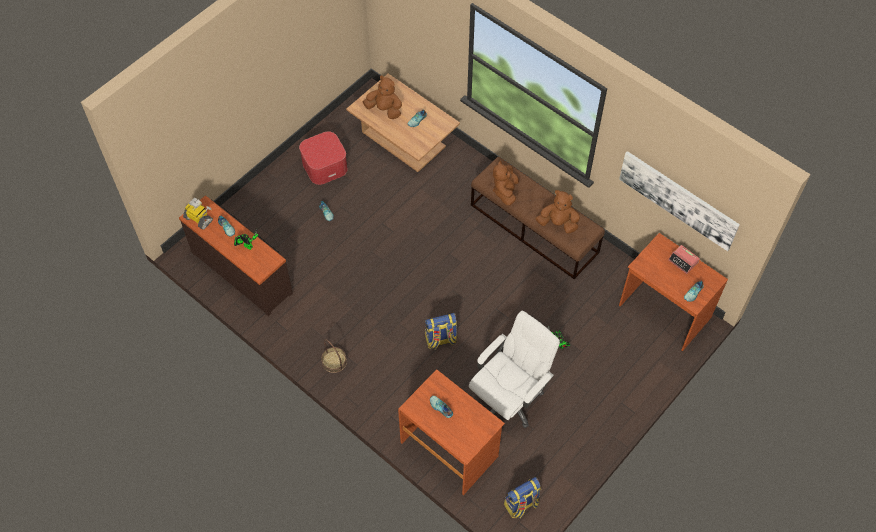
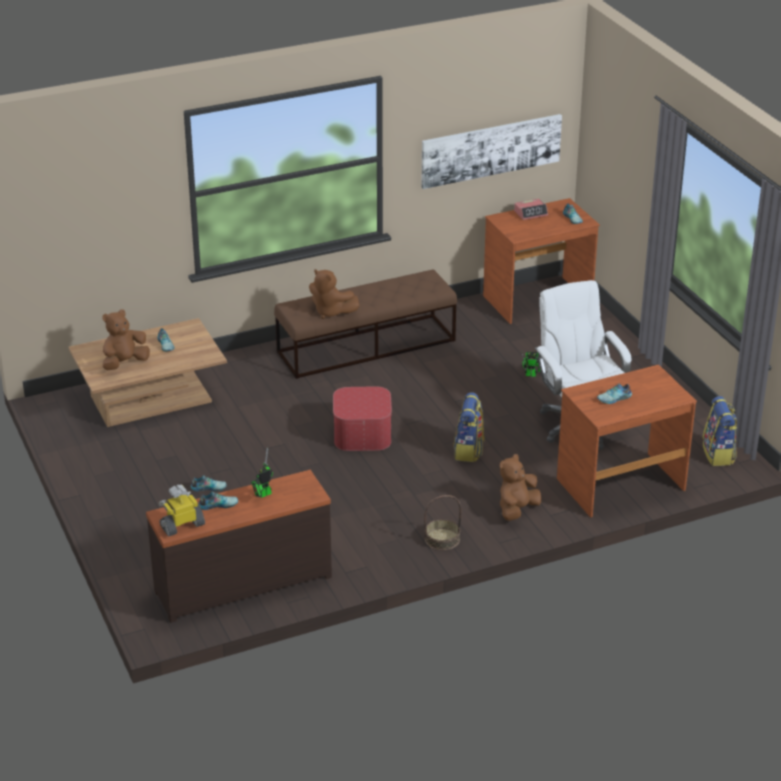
camera: 65 degrees left, 25 degrees down
ottoman [299,131,348,185] -> ottoman moved to [333,386,392,451]
brown plush toy [536,190,580,233] -> brown plush toy moved to [500,454,542,521]

